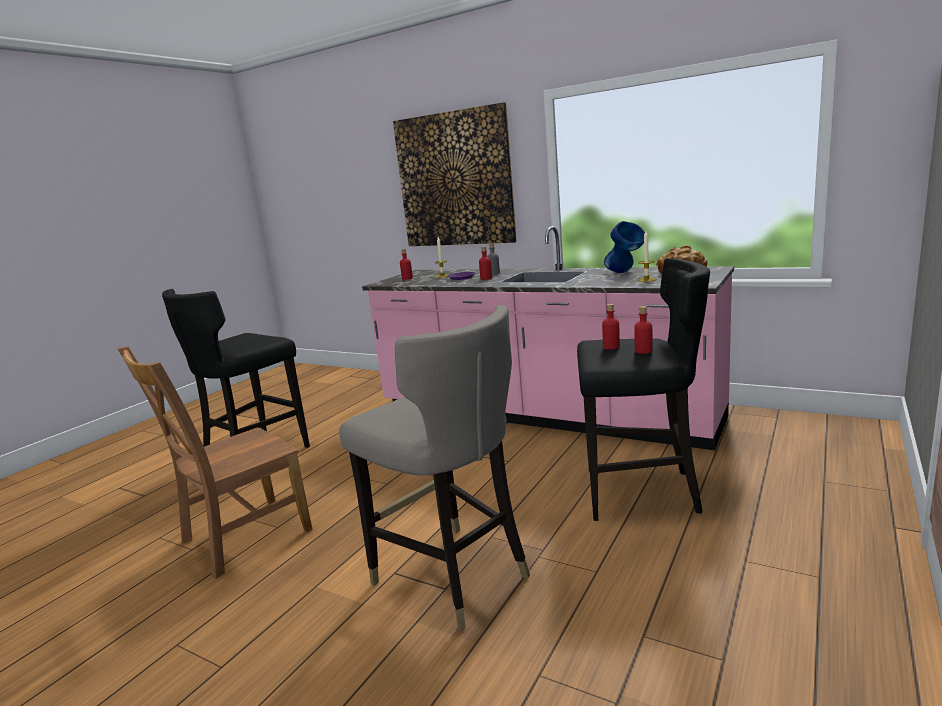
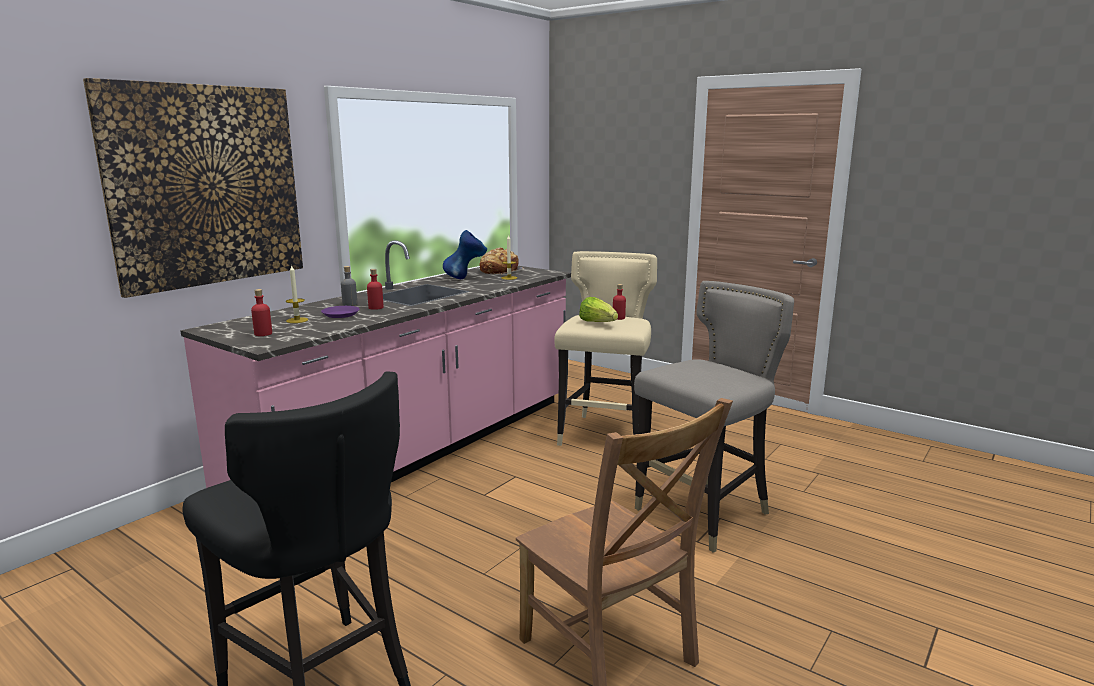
camera: 85 degrees left, 0 degrees up
black stool [577,258,710,521] -> beige stool [554,251,657,446]
red bottle [602,304,620,349] -> lettuce [579,297,618,322]

